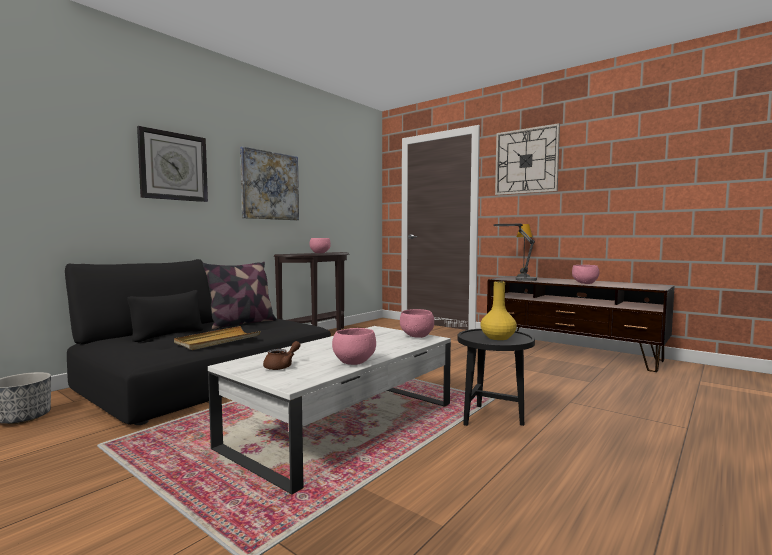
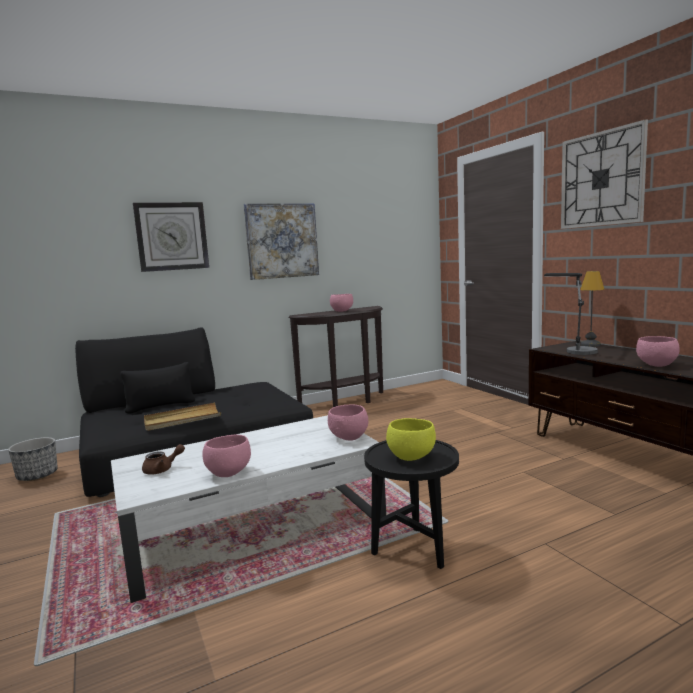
camera: 25 degrees right, 5 degrees up
pillow [202,262,276,329] -> none
yellow vase [480,281,517,340] -> yellow bowl [386,418,436,461]

